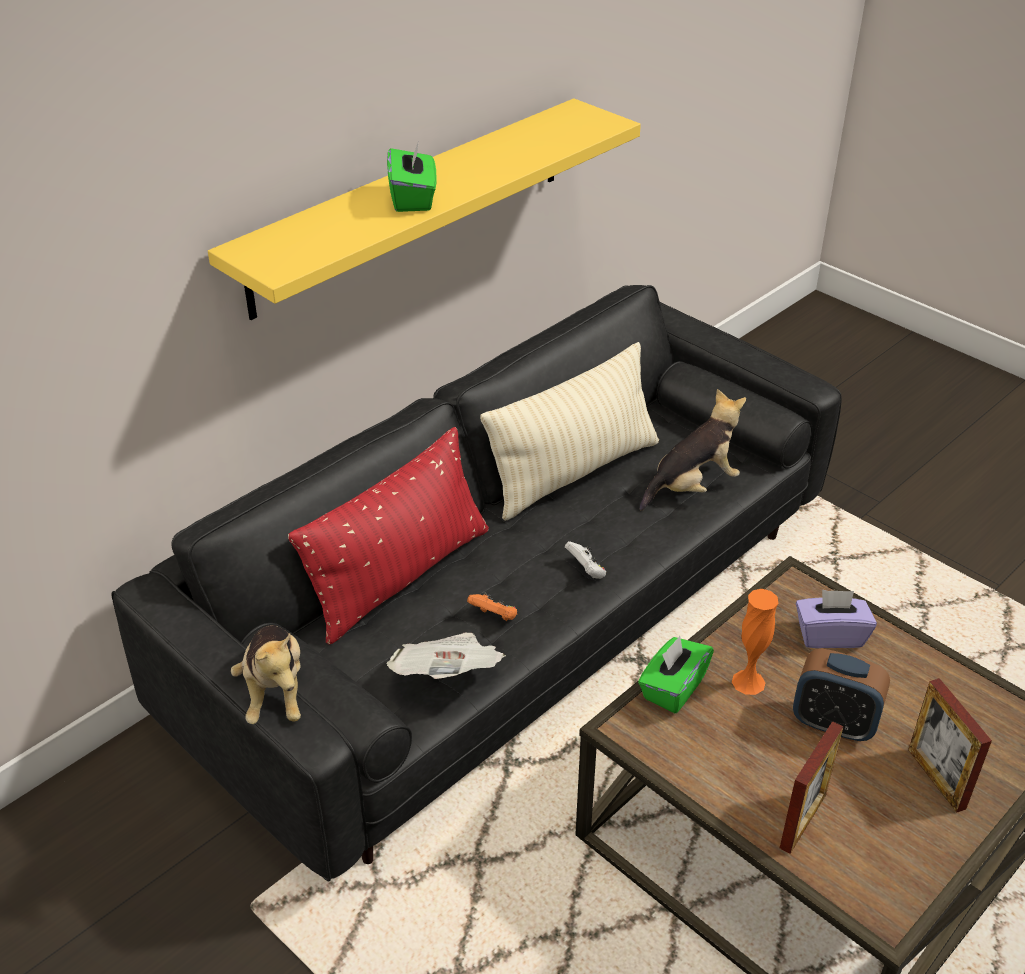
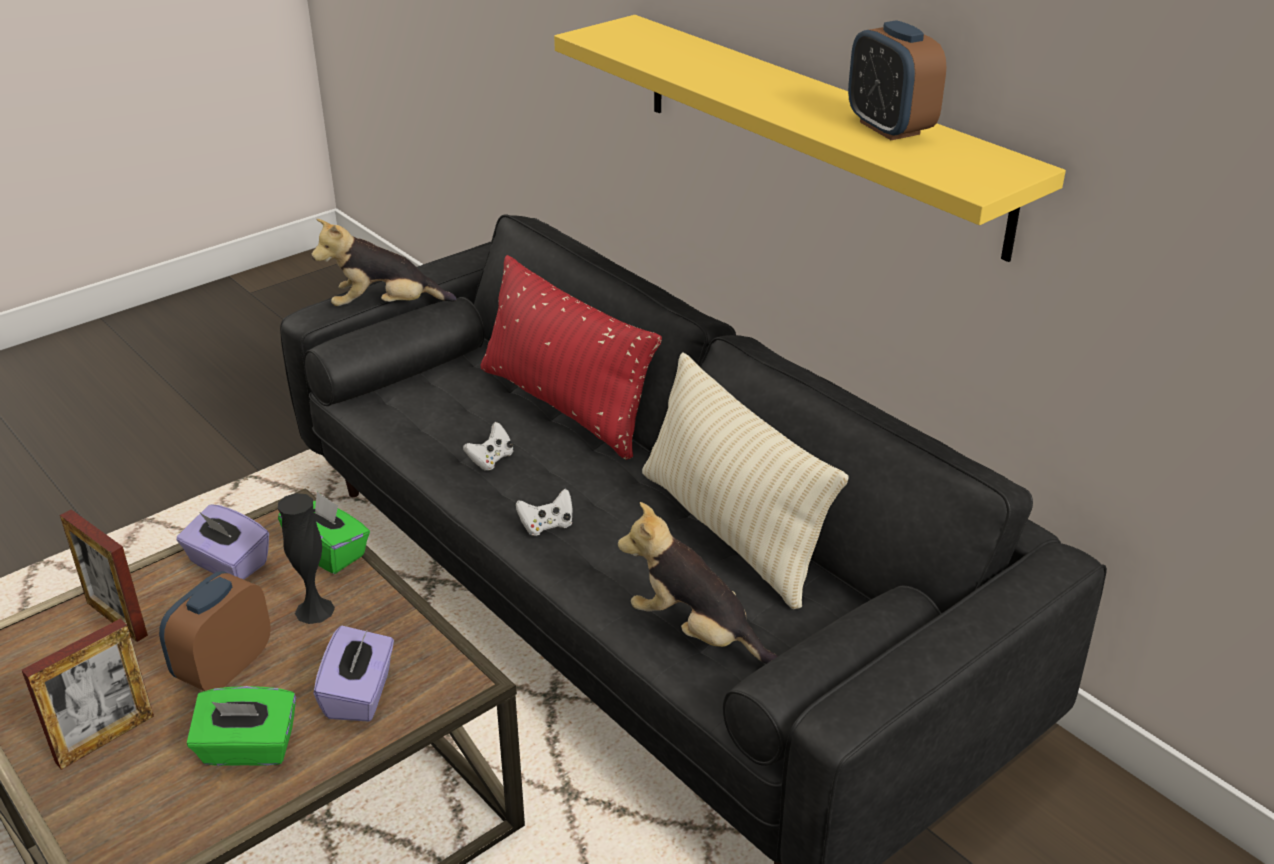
camera: 95 degrees right, 5 degrees down
newspaper [386,633,506,679] -> none
green tissue box [387,143,436,212] -> green tissue box moved to [187,686,296,766]
orange game controller [467,592,517,621] -> white game controller [463,422,513,471]
plush toy [639,389,746,511] -> plush toy turned 150 degrees clockwise [618,502,778,664]
orange vase [732,589,778,695] -> black vase [278,493,335,624]
picture frame [908,678,992,813] -> picture frame turned 150 degrees clockwise [22,618,154,770]
none -> purple tissue box [176,505,269,580]
none -> alarm clock [848,20,946,140]

